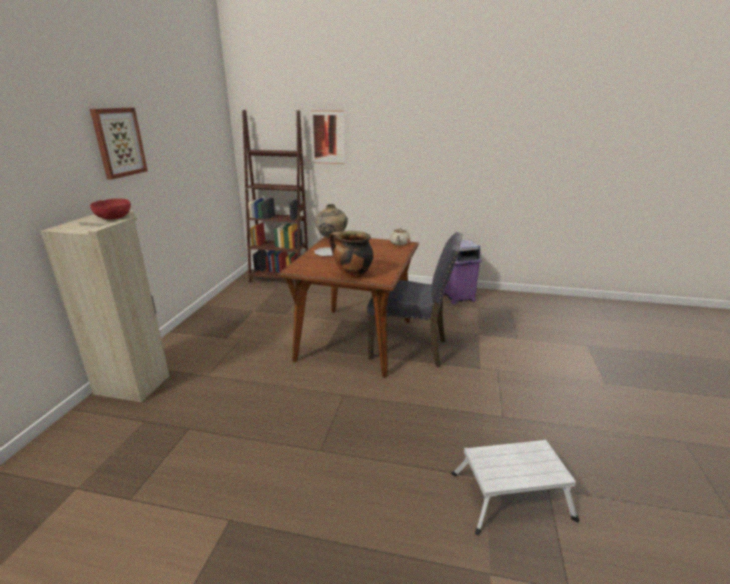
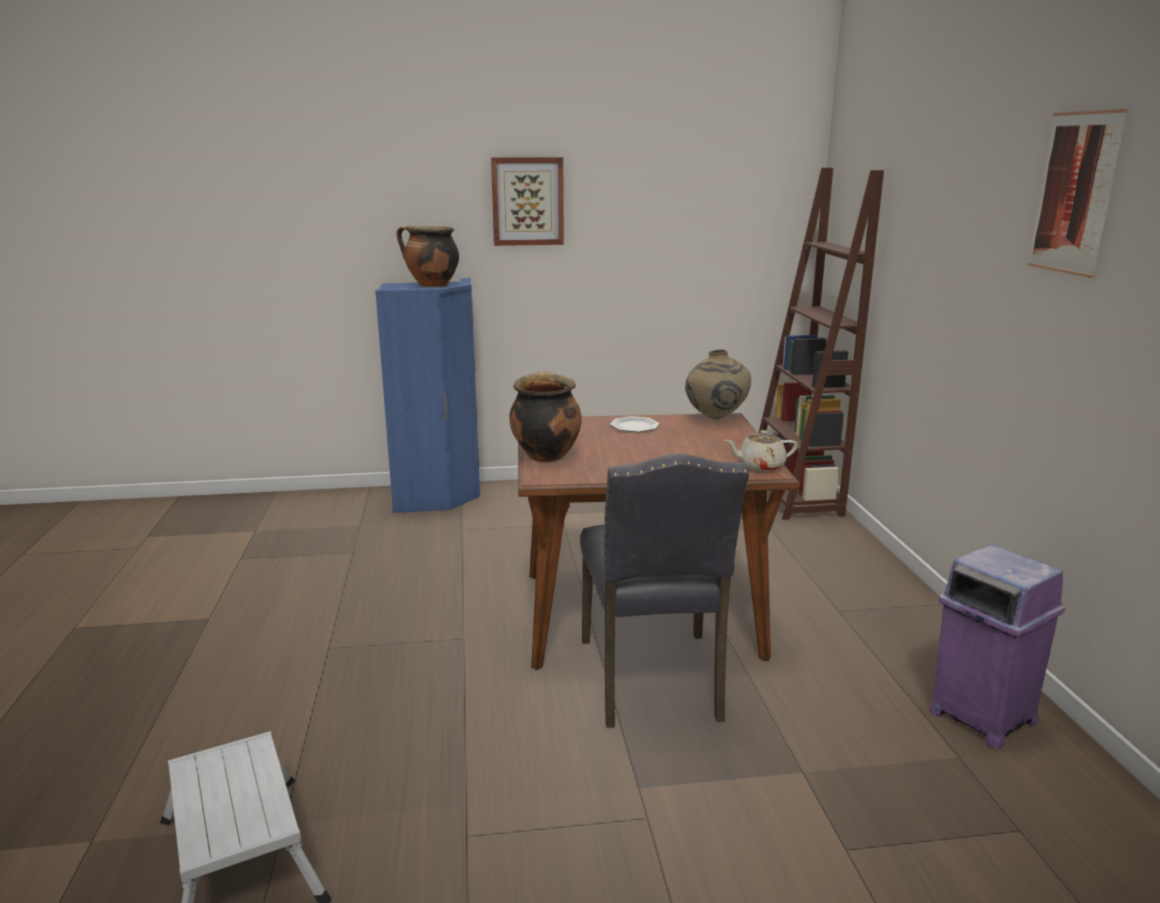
camera: 70 degrees right, 5 degrees down
beige cabinet [40,210,169,402] -> blue cabinet [375,278,480,513]
red bowl [90,198,131,219] -> cooking pot [396,225,459,287]
picture [311,110,345,164] -> picture moved to [1028,109,1129,278]

